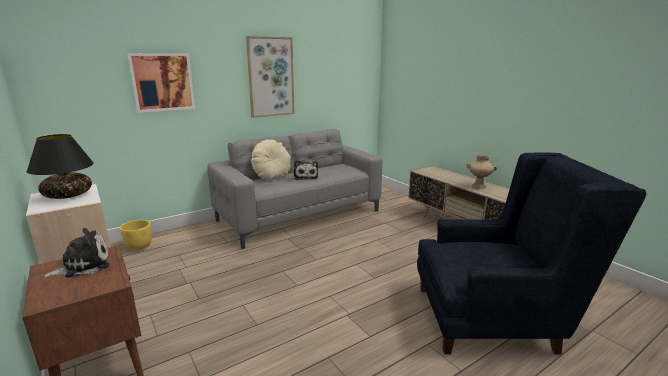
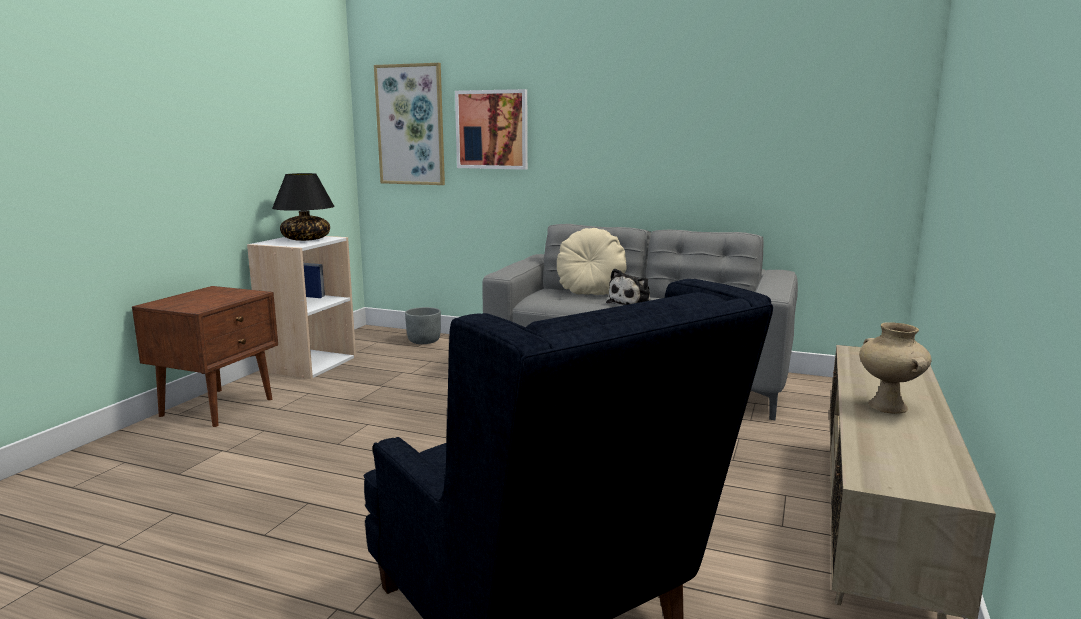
camera: 55 degrees right, 5 degrees down
plush toy [43,228,109,278] -> none
yellow planter [120,220,152,250] -> grey planter [405,307,441,344]
picture [246,36,294,118] -> picture moved to [374,63,445,185]

